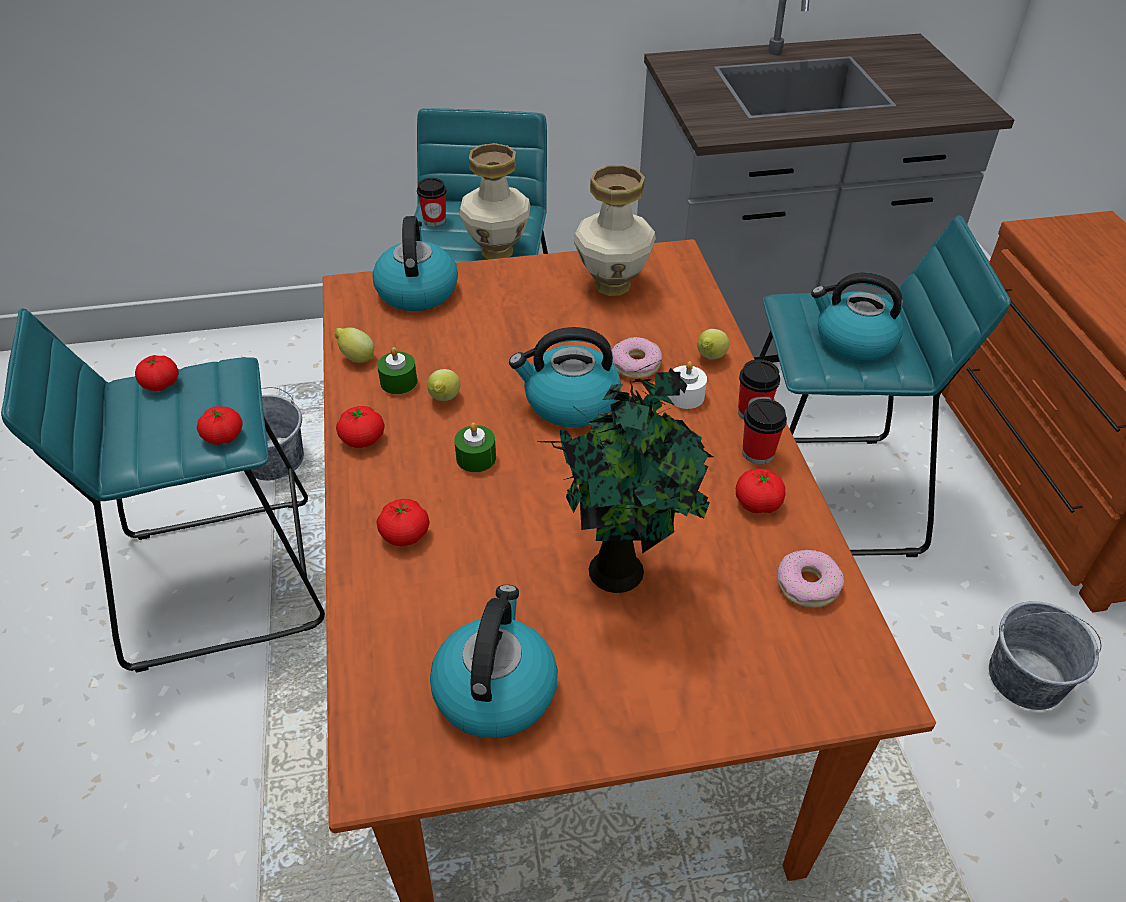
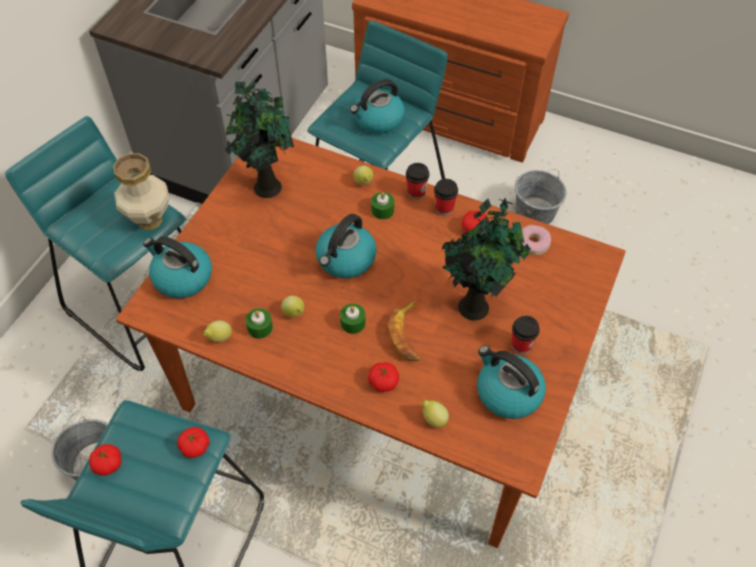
camera: 55 degrees left, 10 degrees up
tomato [336,406,385,448] -> none
cup [417,178,446,226] -> cup moved to [511,316,540,354]
vase [574,165,656,296] -> potted plant [225,82,294,198]
donut [612,337,663,379] -> none
white candle [668,361,707,409] -> green candle [371,192,394,219]
none -> banana [389,301,420,361]
none -> lemon [422,400,449,428]

